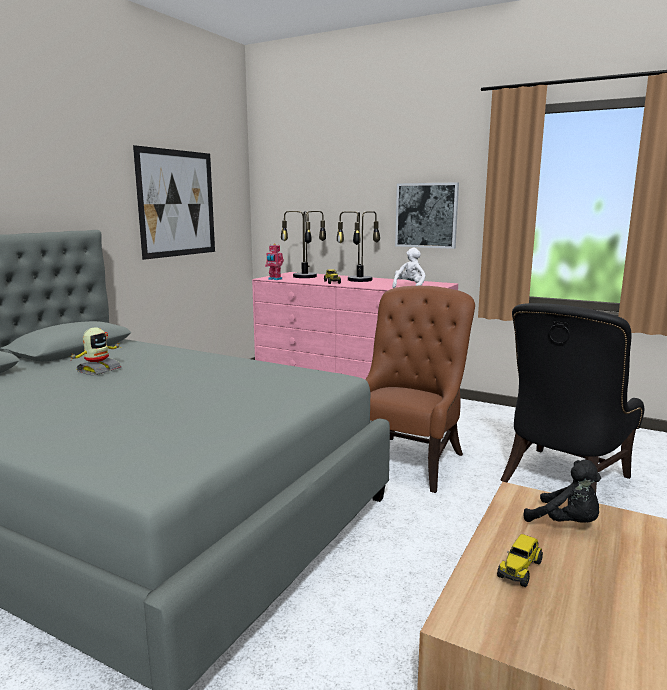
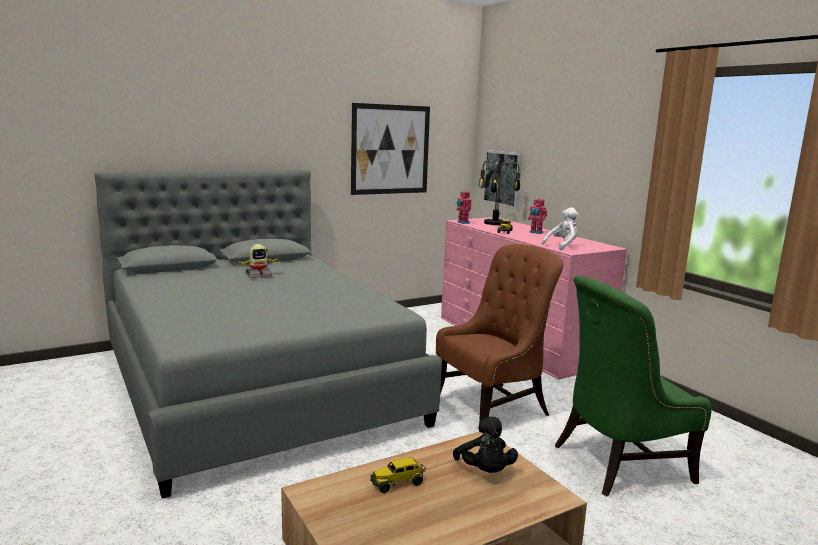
camera: 30 degrees right, 0 degrees up
table lamp [337,211,380,282] -> toy robot [528,198,547,234]
picture [395,182,459,249] -> picture moved to [482,150,522,208]
black chair [501,303,644,493] -> green chair [555,276,712,497]

